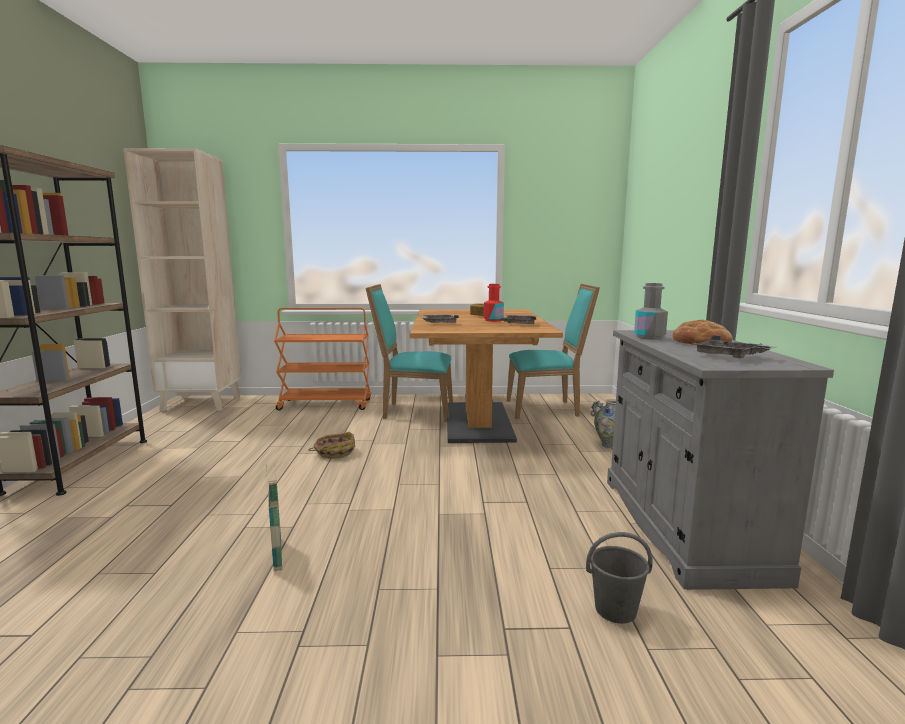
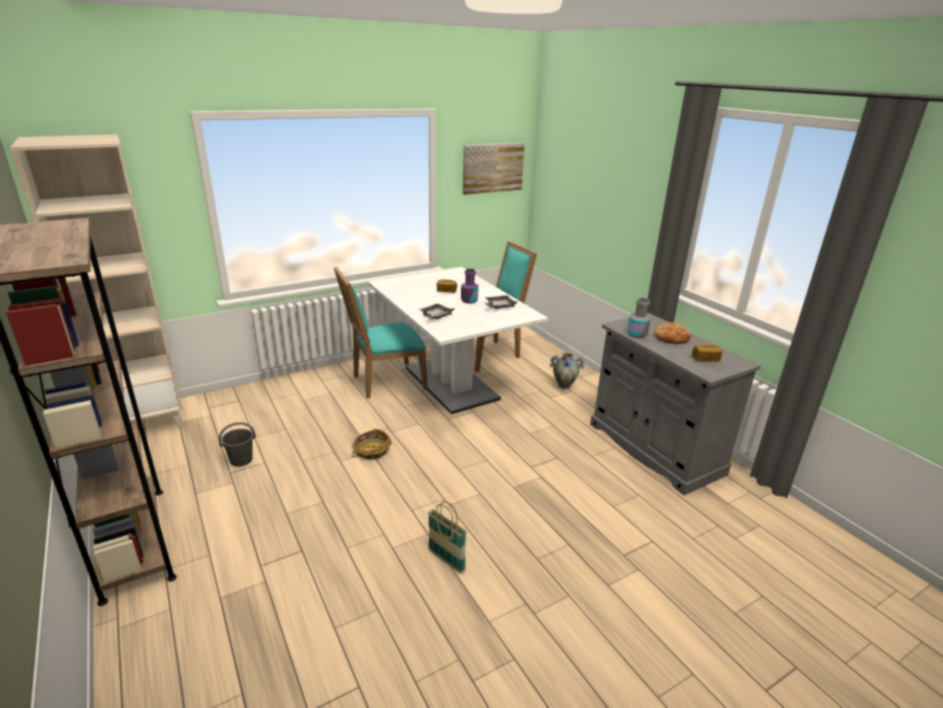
camera: 30 degrees left, 15 degrees up
orange cart [274,308,371,411] -> none
brown dining table [410,309,563,443] -> white dining table [368,267,548,414]
red bottle [484,284,504,322] -> purple bottle [461,269,479,304]
grey bucket [586,532,653,624] -> grey bucket moved to [219,422,256,467]
grey tray [694,335,776,358] -> bread [692,344,723,362]
none -> picture [463,143,525,195]

